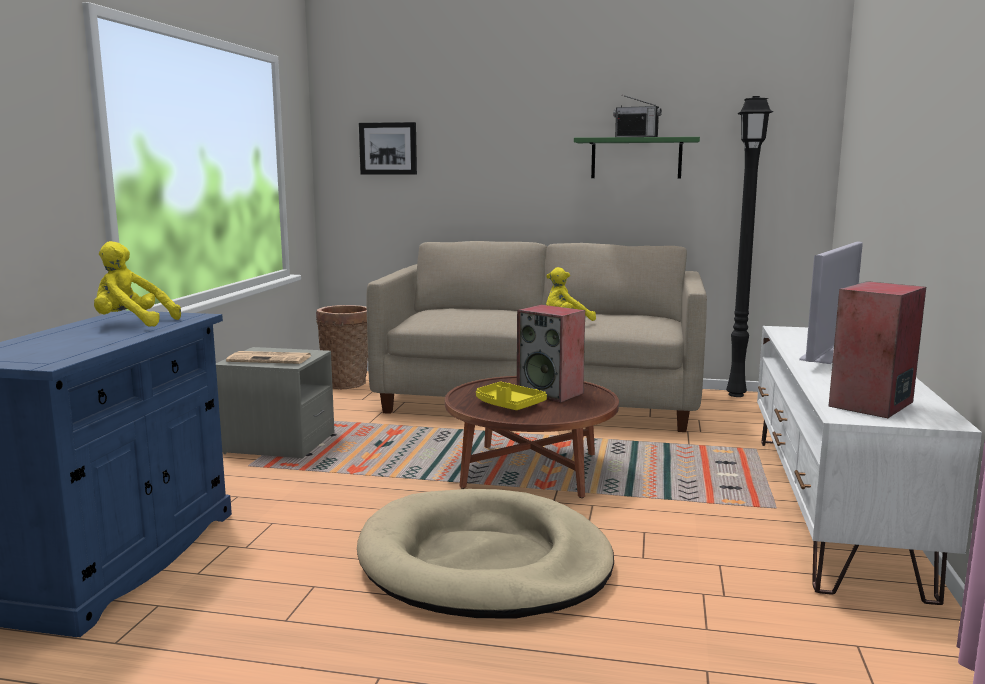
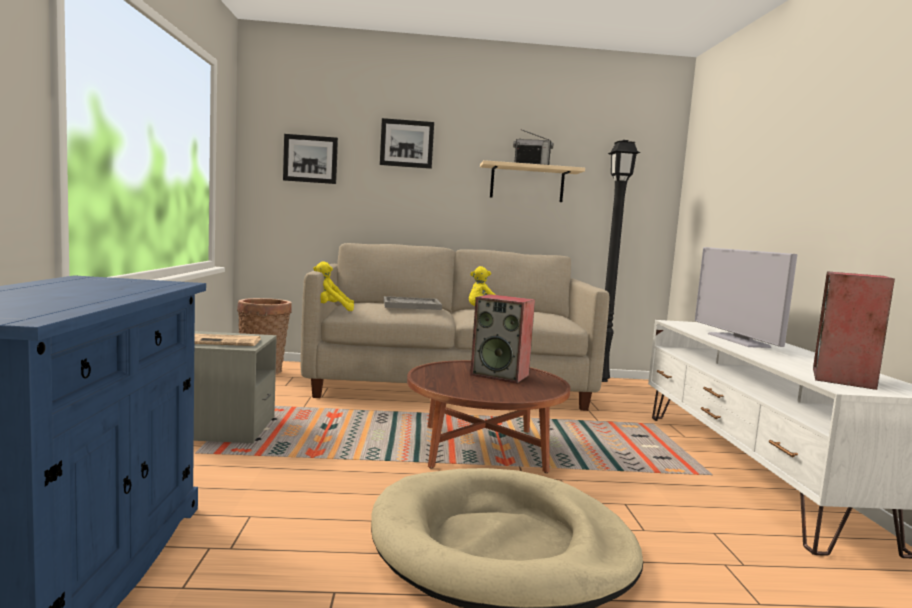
camera: 15 degrees left, 5 degrees down
yellow plush toy [94,241,181,327] -> yellow plush toy moved to [313,261,354,311]
yellow tray [476,382,547,410] -> none
green shelf [574,137,700,178] -> beige shelf [480,160,585,202]
television [799,242,863,364] -> television turned 150 degrees clockwise [695,247,797,348]
none -> picture [380,118,434,169]
none -> grey tray [384,296,442,310]

